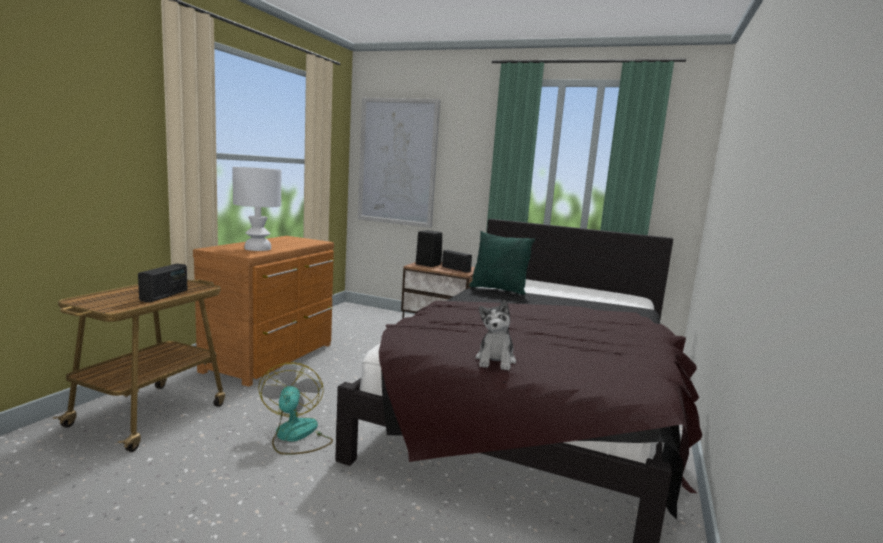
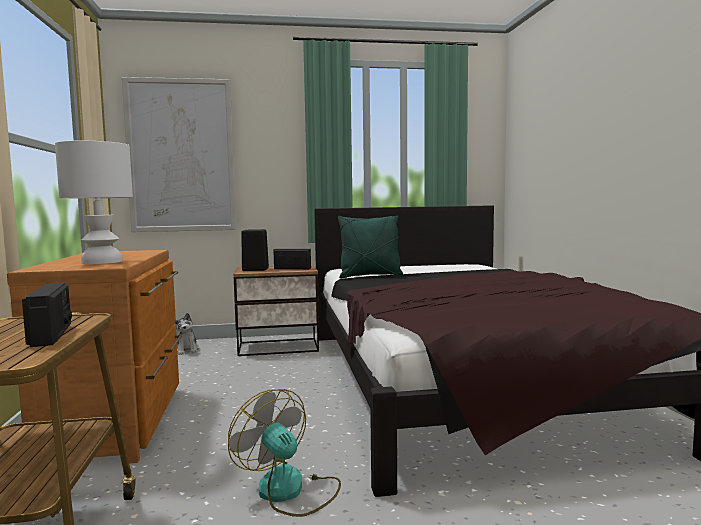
camera: 30 degrees left, 5 degrees down
plush toy [475,300,516,371] -> plush toy moved to [175,313,199,355]

